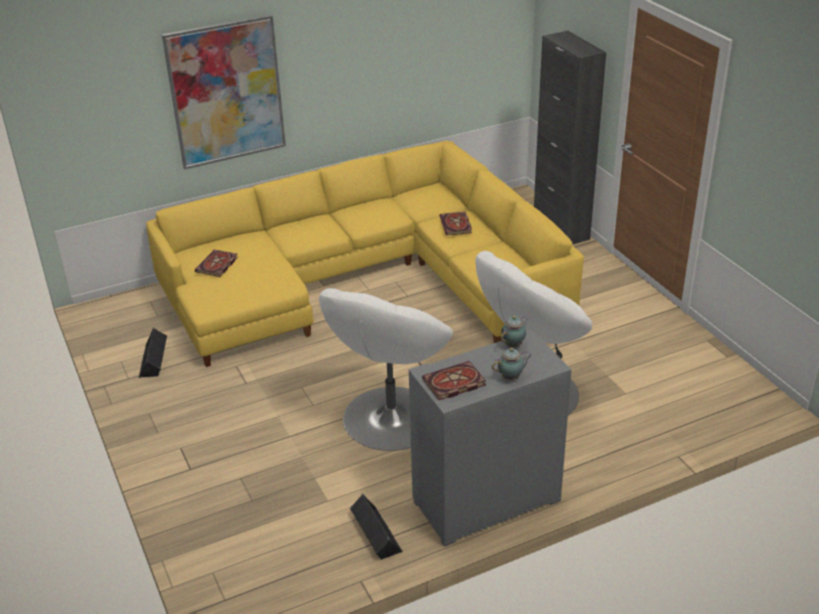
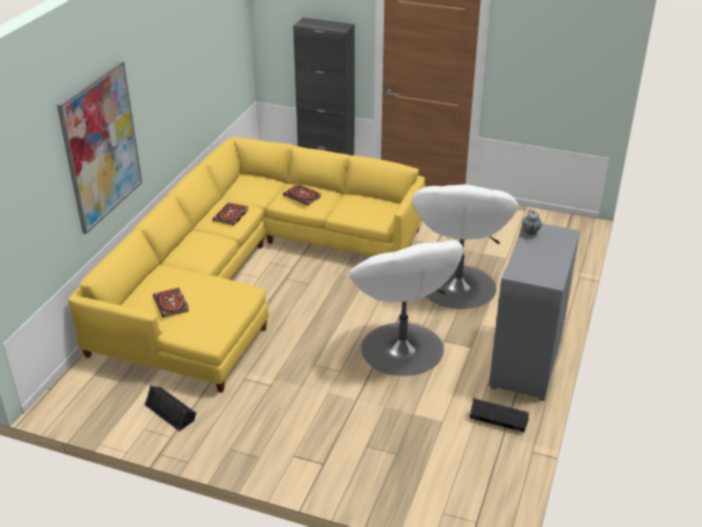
camera: 45 degrees left, 0 degrees up
book [422,361,486,400] -> book moved to [213,202,248,225]
teapot [492,348,532,380] -> none

